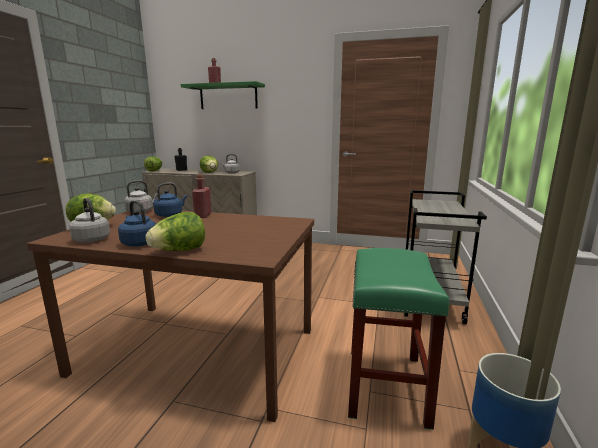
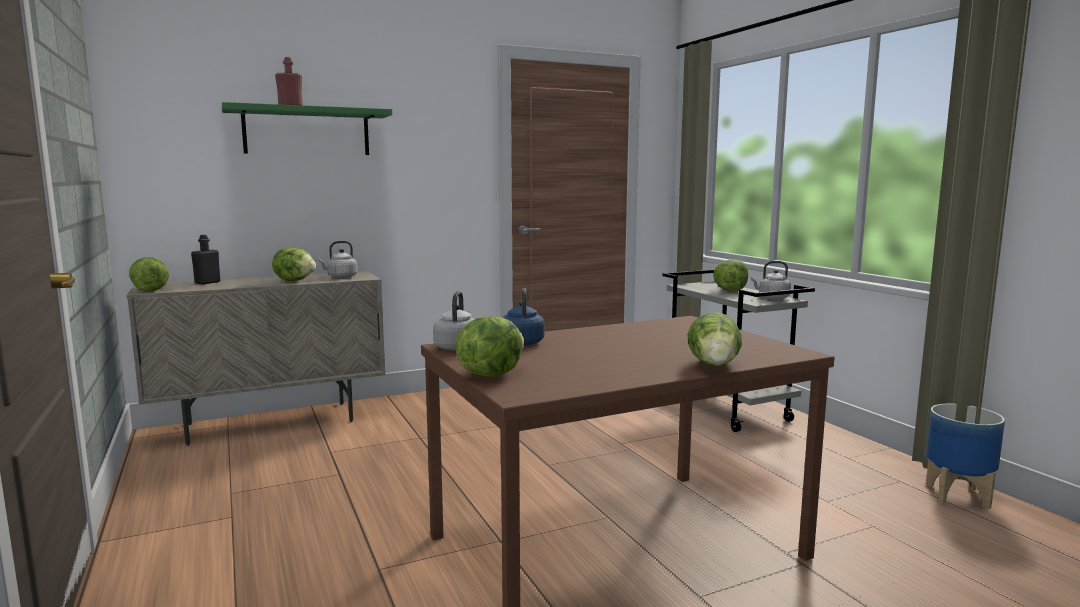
camera: 40 degrees left, 5 degrees down
grey kettle [69,198,110,243] -> grey kettle moved to [750,261,791,299]
blue kettle [118,200,156,246] -> none
red bottle [192,174,212,218] -> none
green stool [348,248,449,430] -> none
none -> lettuce [713,259,748,291]

